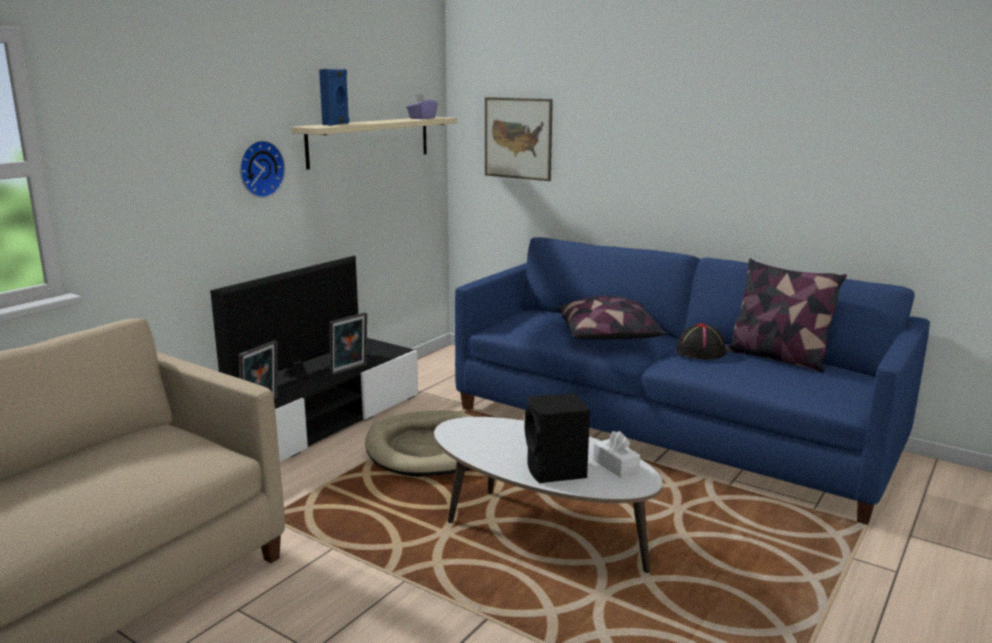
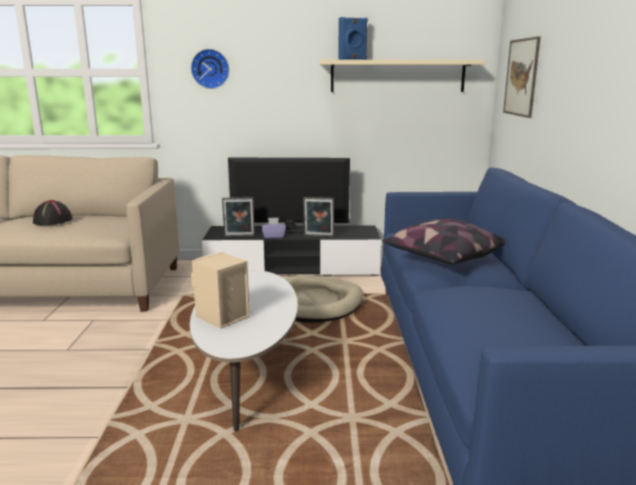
camera: 55 degrees right, 0 degrees up
wall clock [240,140,285,198] -> wall clock moved to [191,49,229,89]
purple tissue box [406,94,438,119] -> purple tissue box moved to [261,218,286,238]
black speaker [525,393,590,483] -> beige speaker [191,252,250,329]
white tissue box [593,431,640,478] -> none
black hat [676,323,726,360] -> black hat moved to [33,200,73,225]
pillow [726,259,847,372] -> none

